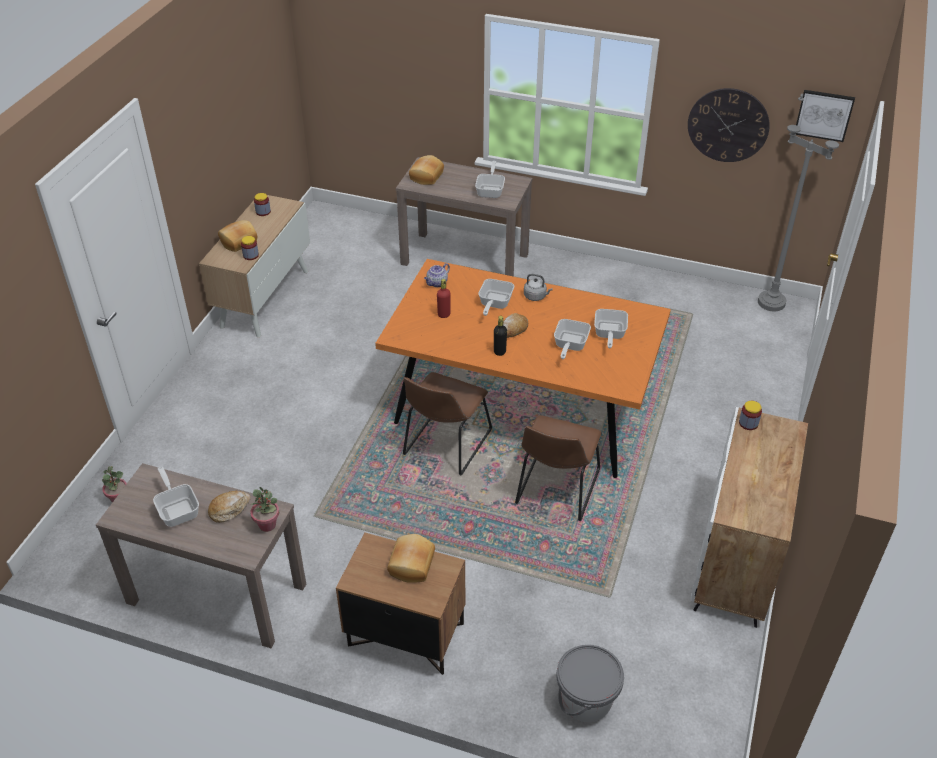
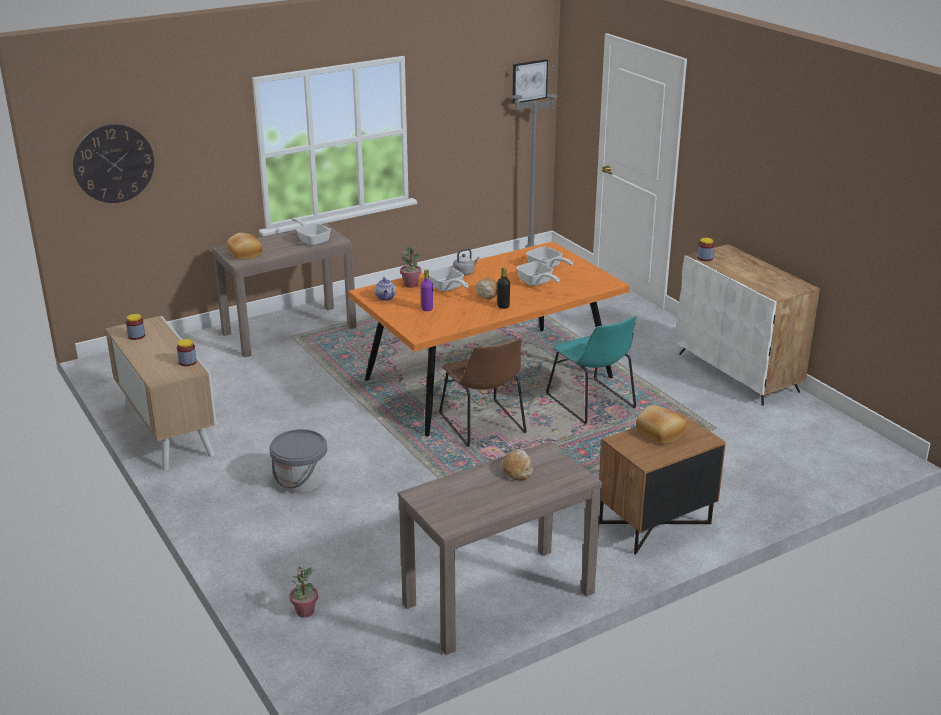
camera: 50 degrees left, 15 degrees down
frying pan [153,467,199,527] -> none
bread [218,220,257,252] -> none
potted plant [250,487,279,532] -> potted plant moved to [400,247,422,288]
red bottle [437,279,451,318] -> purple bottle [420,269,433,311]
brown chair [515,415,601,521] -> turquoise chair [546,316,637,424]
grey bucket [557,645,624,722] -> grey bucket moved to [269,429,327,493]
wall clock [688,88,770,162] -> wall clock moved to [73,124,154,203]

